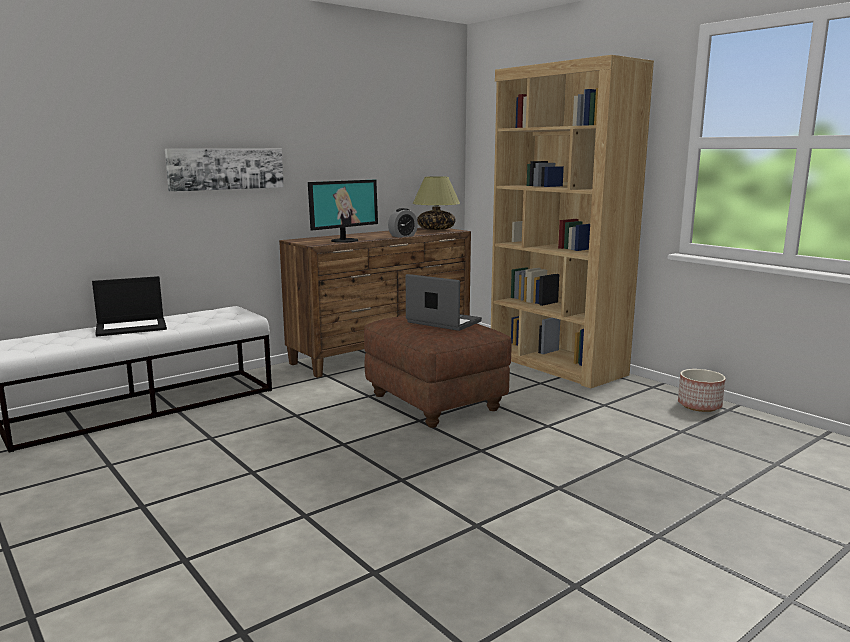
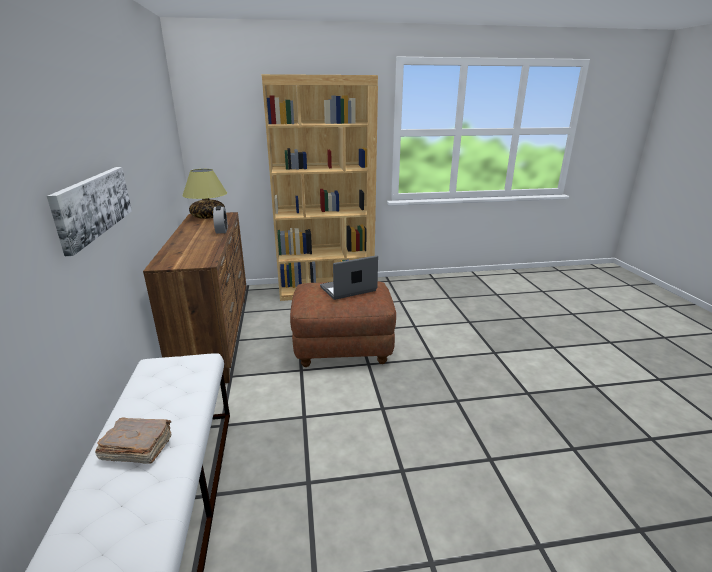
camera: 60 degrees left, 10 degrees up
laptop [92,276,167,337] -> brown book [95,417,171,464]
monitor [308,179,378,243] -> none
planter [678,369,726,412] -> none

